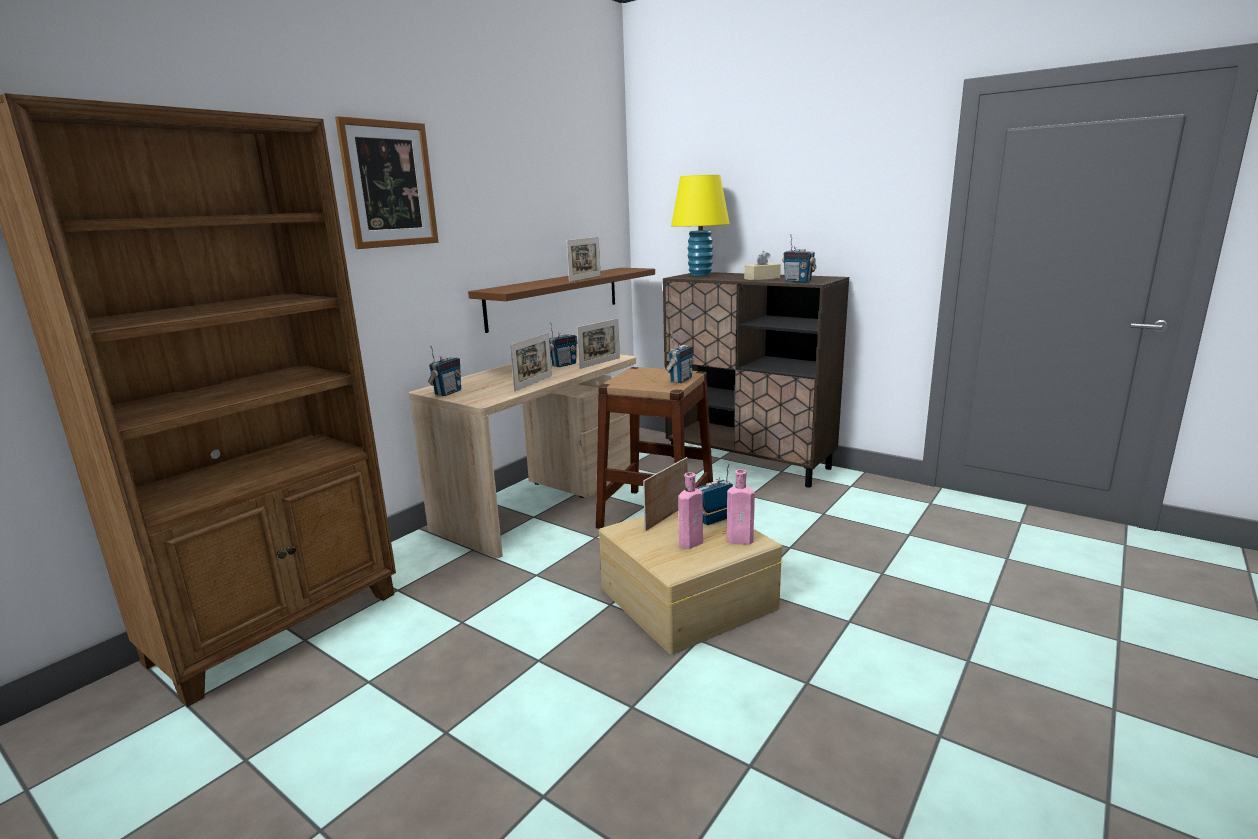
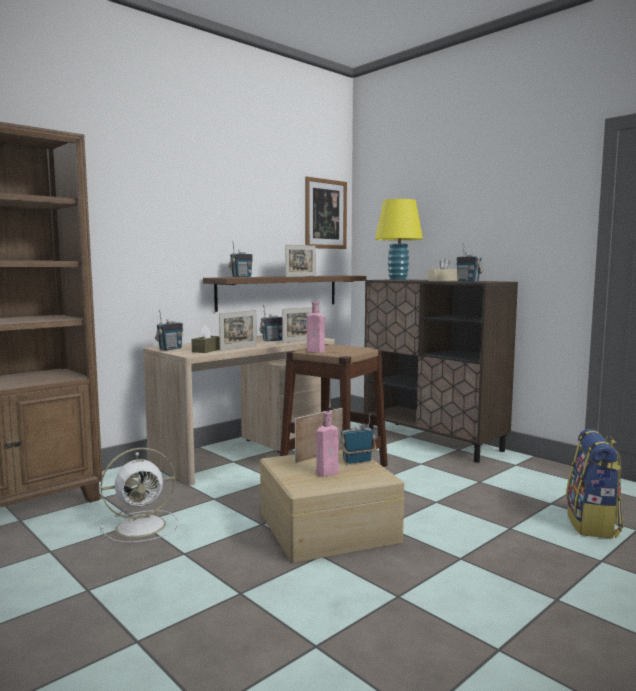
camera: 10 degrees right, 10 degrees down
picture [335,116,439,249] -> picture moved to [305,177,347,249]
radio [665,333,694,383] -> radio moved to [228,241,253,277]
pink bottle [727,469,755,544] -> pink bottle moved to [307,302,325,353]
none -> white fan [100,447,178,543]
none -> brown tissue box [192,325,220,353]
none -> backpack [566,429,623,538]

